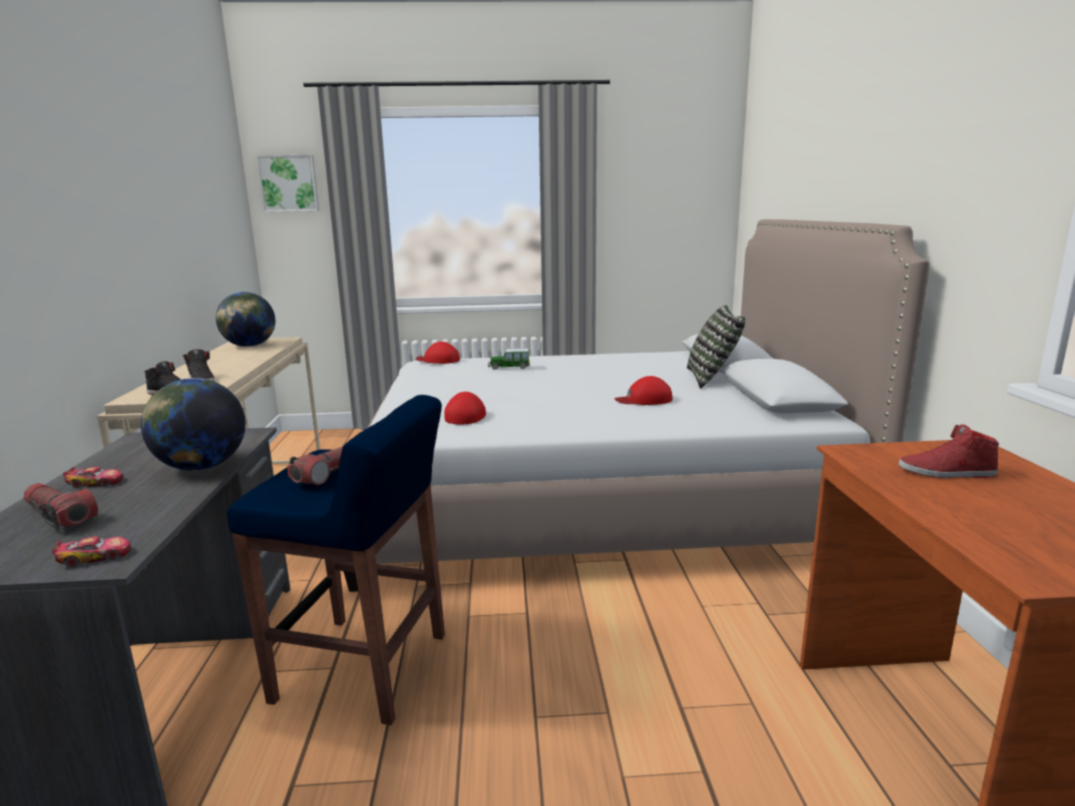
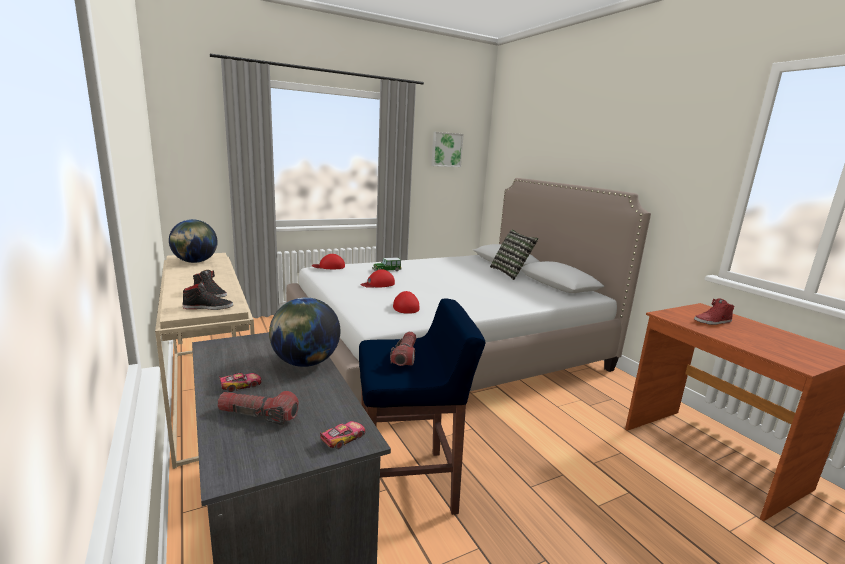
camera: 25 degrees left, 0 degrees up
picture [256,155,319,212] -> picture moved to [431,132,464,167]
red cap [614,376,673,405] -> red cap moved to [360,269,395,288]

